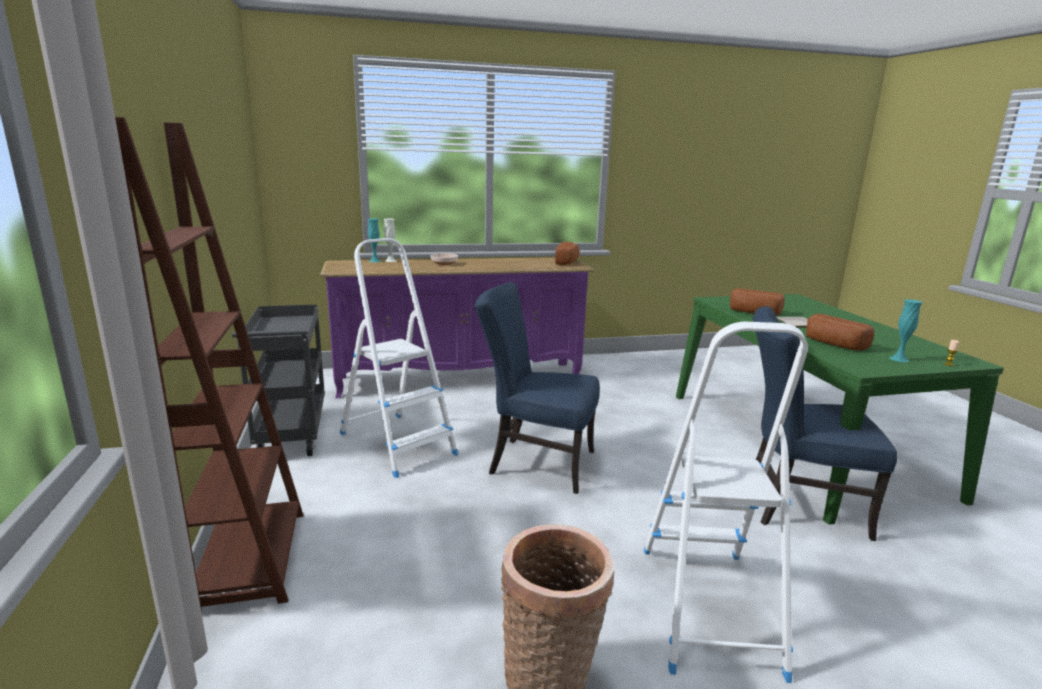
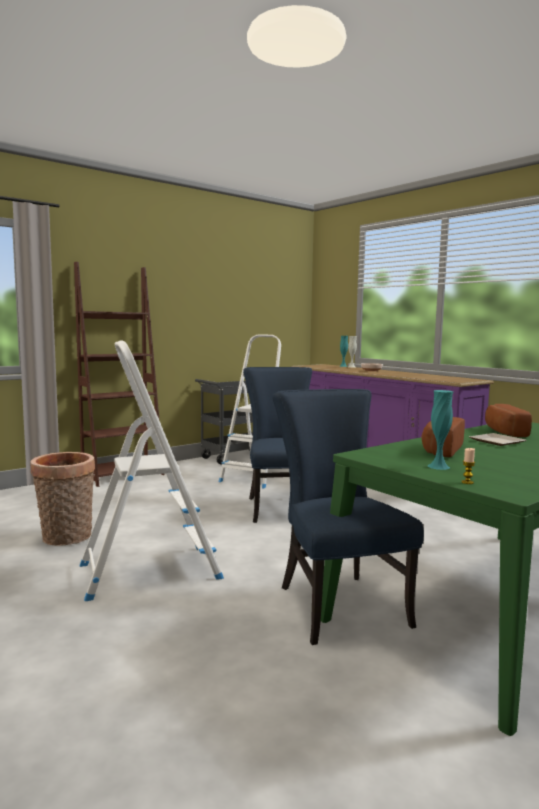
camera: 65 degrees right, 10 degrees down
bread [555,242,580,265] -> none

